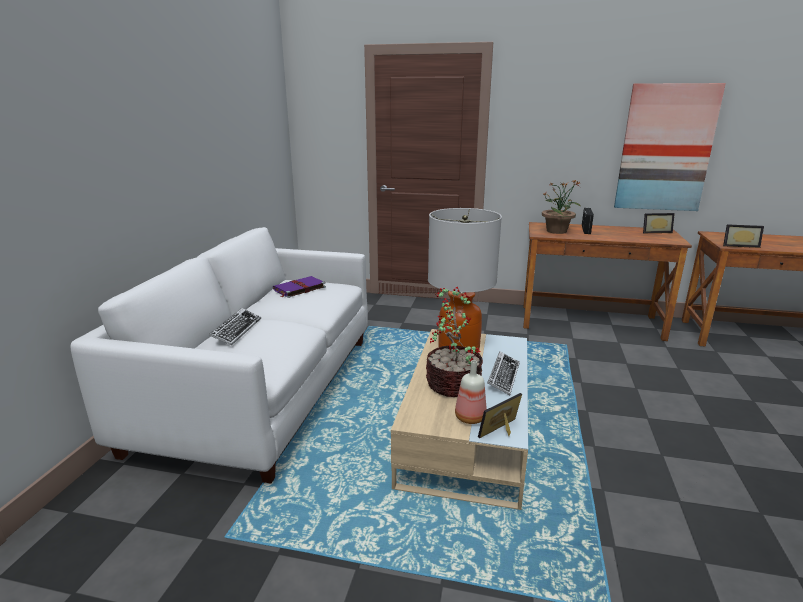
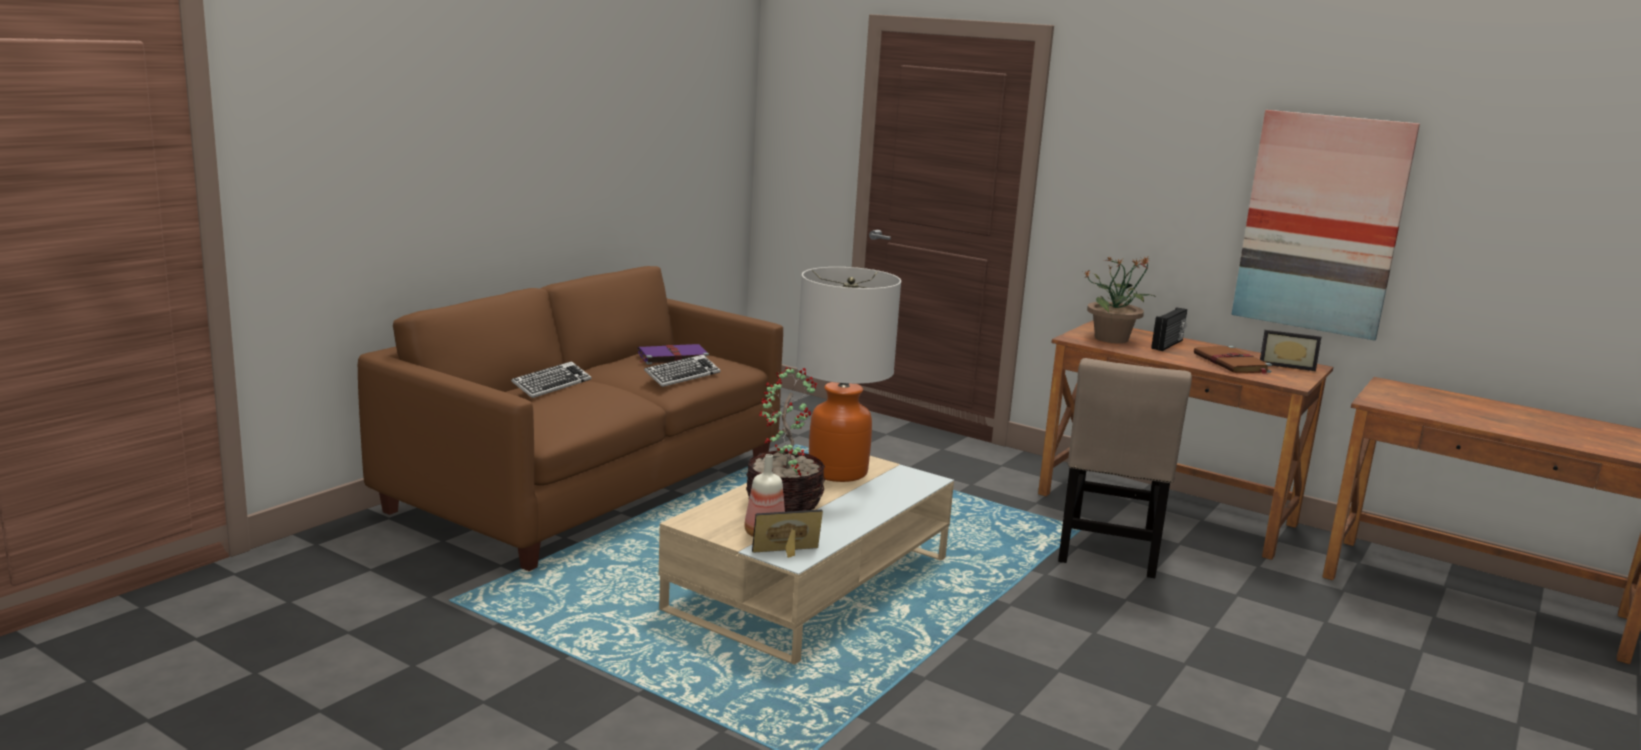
camera: 20 degrees right, 5 degrees down
white sofa [70,227,368,483] -> brown sofa [358,266,783,571]
keyboard [487,352,520,395] -> keyboard moved to [644,355,720,387]
picture frame [723,224,764,248] -> none
none -> beige chair [1058,358,1192,578]
none -> brown book [1194,346,1272,375]

